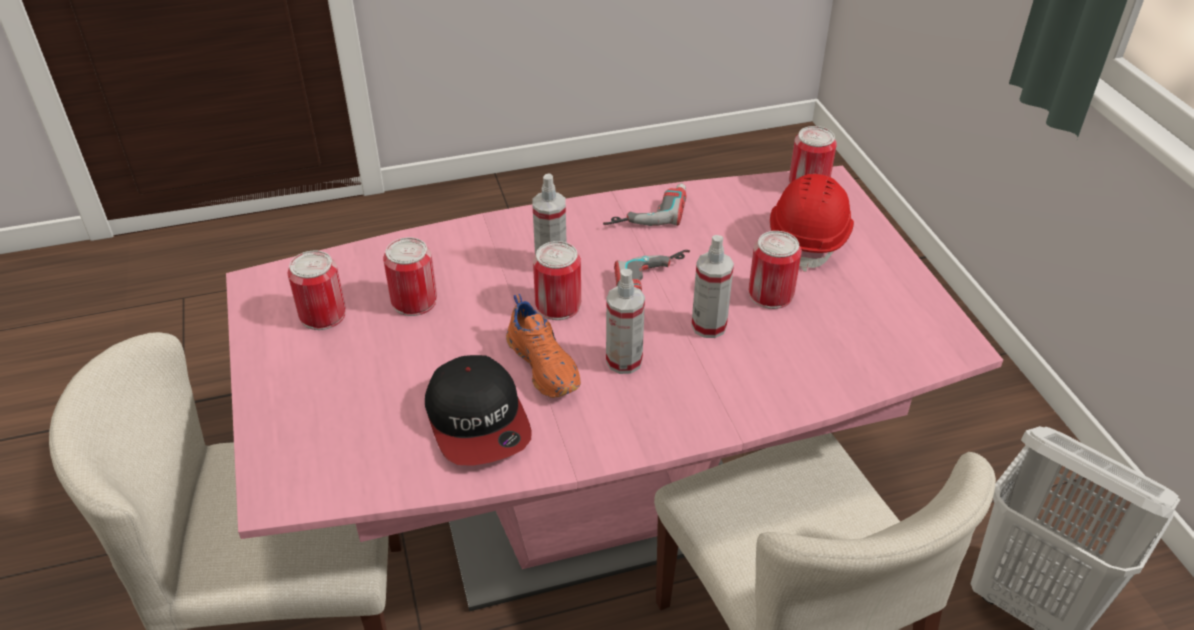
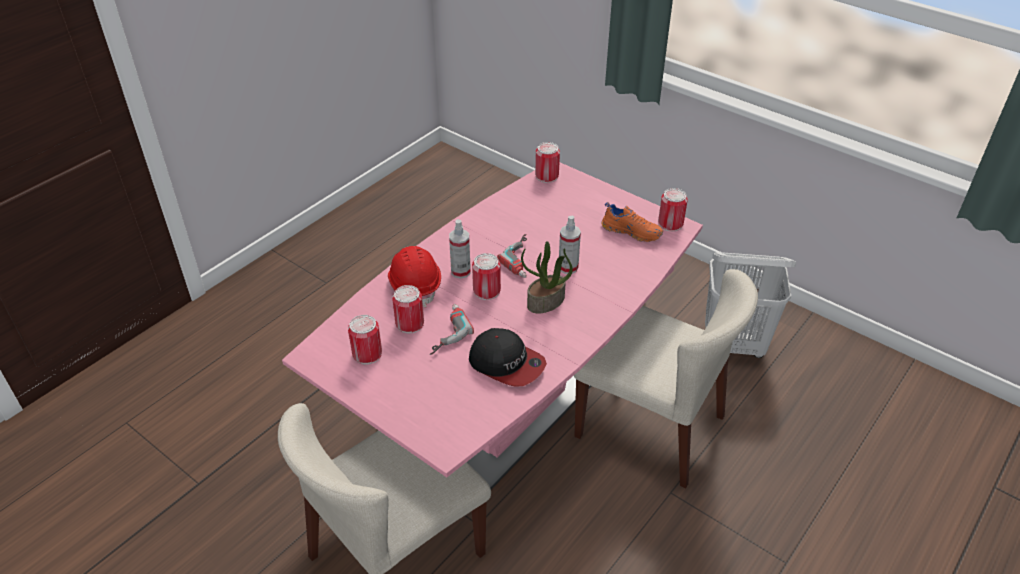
camera: 35 degrees left, 0 degrees up
orange shoe [506,294,581,398] -> orange shoe moved to [601,202,663,242]
power drill [603,183,686,226] -> power drill moved to [430,304,474,355]
spray bottle [606,269,645,374] -> potted plant [521,241,573,313]
can [749,231,801,309] -> can moved to [658,188,688,231]
red hard hat [770,174,854,272] -> red hard hat moved to [388,246,441,308]

